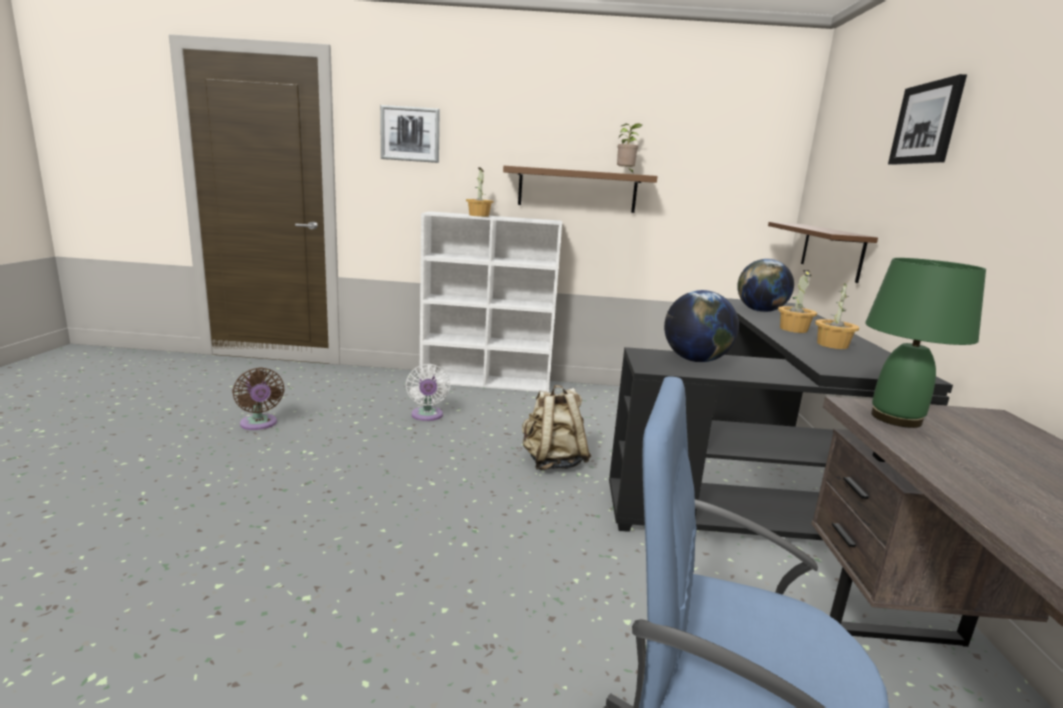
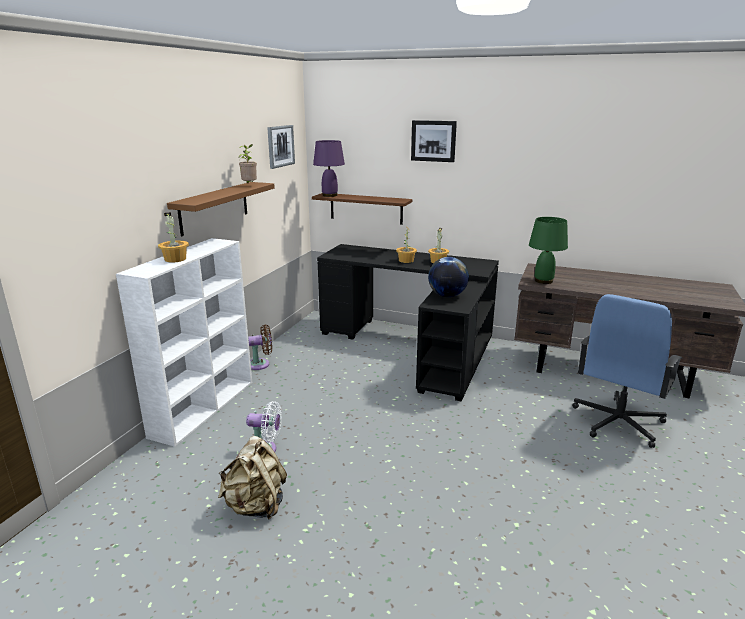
camera: 70 degrees left, 5 degrees up
brown fan [232,367,285,430] -> brown fan moved to [248,325,272,370]
picture [380,105,440,163] -> picture moved to [267,125,295,169]
beige backpack [522,385,591,470] -> beige backpack moved to [218,436,287,519]
globe [737,259,794,312] -> none
none -> purple table lamp [313,140,345,197]

